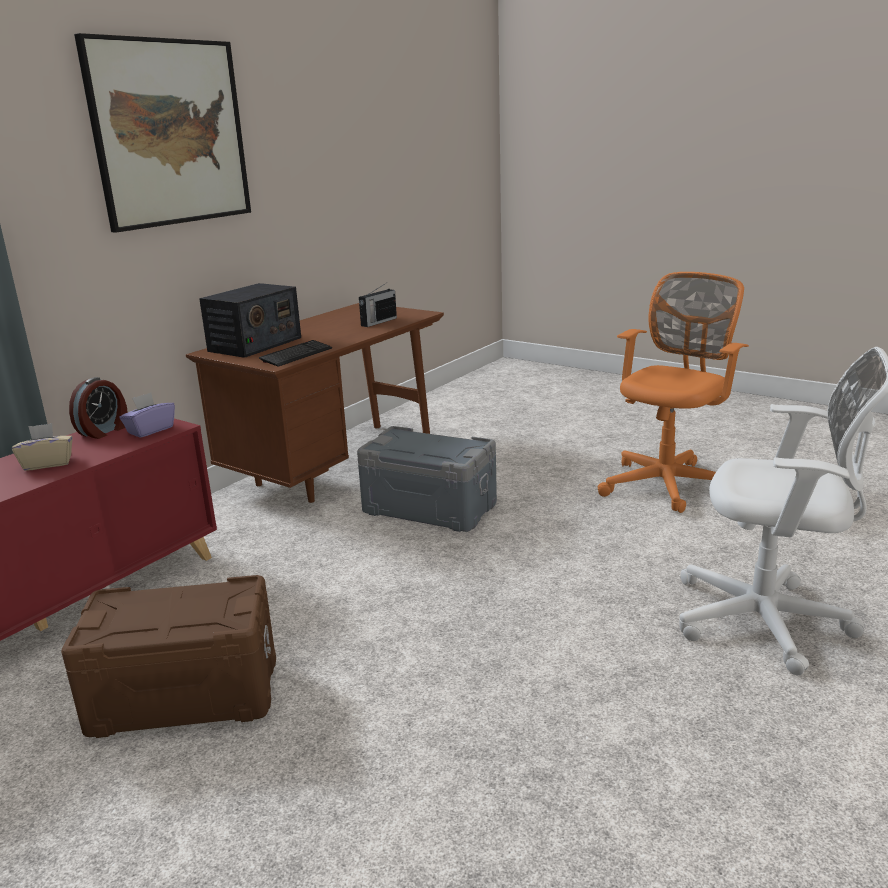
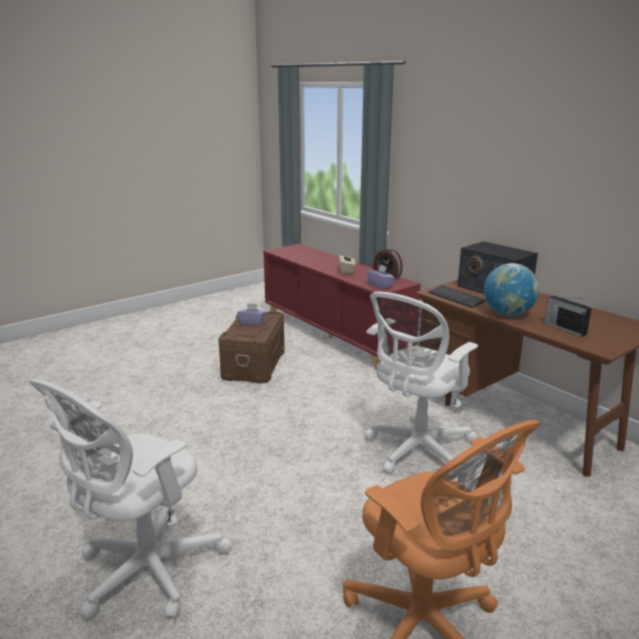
camera: 105 degrees right, 0 degrees up
picture [74,33,251,233] -> none
grey storage box [357,426,497,532] -> white office chair [365,292,478,475]
none -> purple tissue box [237,303,266,326]
none -> globe [484,263,539,316]

